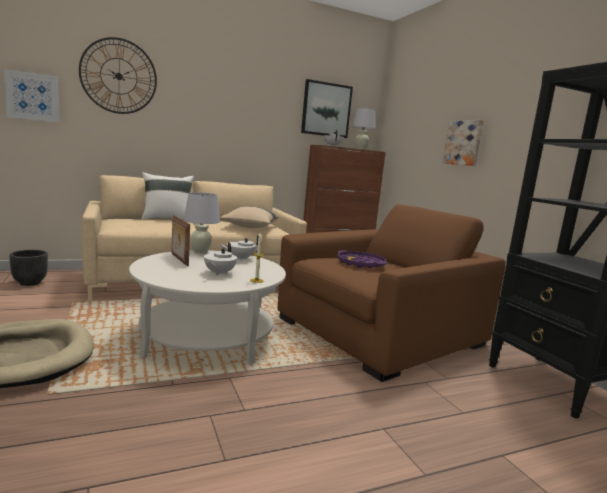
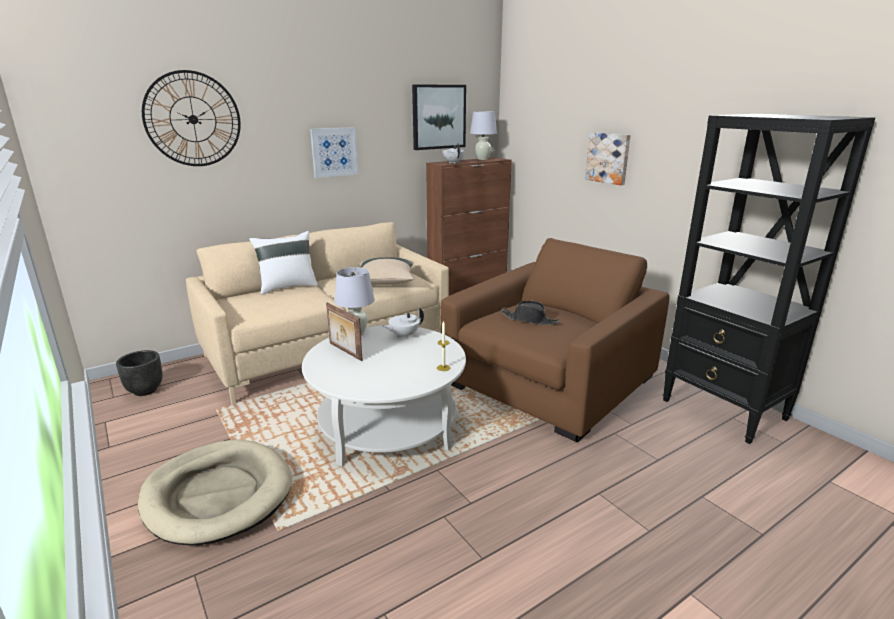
camera: 10 degrees left, 10 degrees up
picture [4,69,59,123] -> picture moved to [310,127,358,178]
white teapot [204,242,237,276] -> none
purple tray [337,251,388,268] -> black hat [501,301,560,325]

